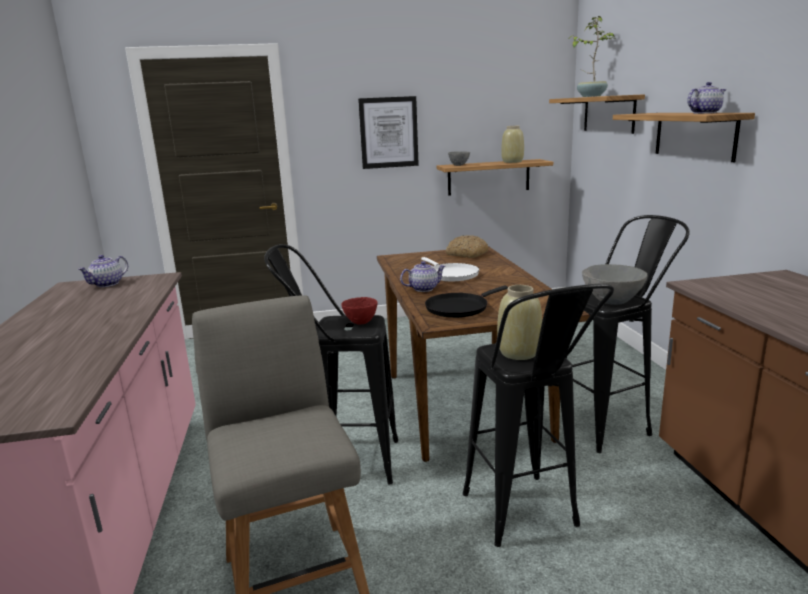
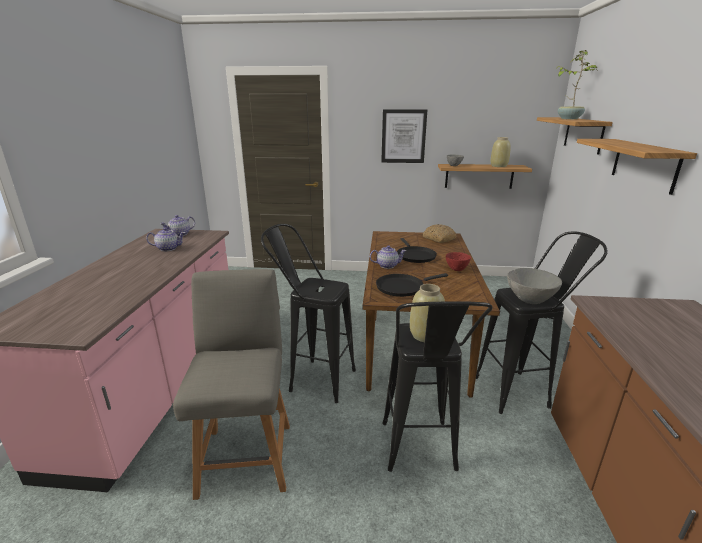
camera: 15 degrees right, 5 degrees up
red bowl [341,297,377,324] -> red bowl moved to [446,252,471,271]
white frying pan [421,257,479,281] -> black frying pan [397,238,437,263]
teapot [687,82,726,114] -> teapot moved to [146,228,185,251]

